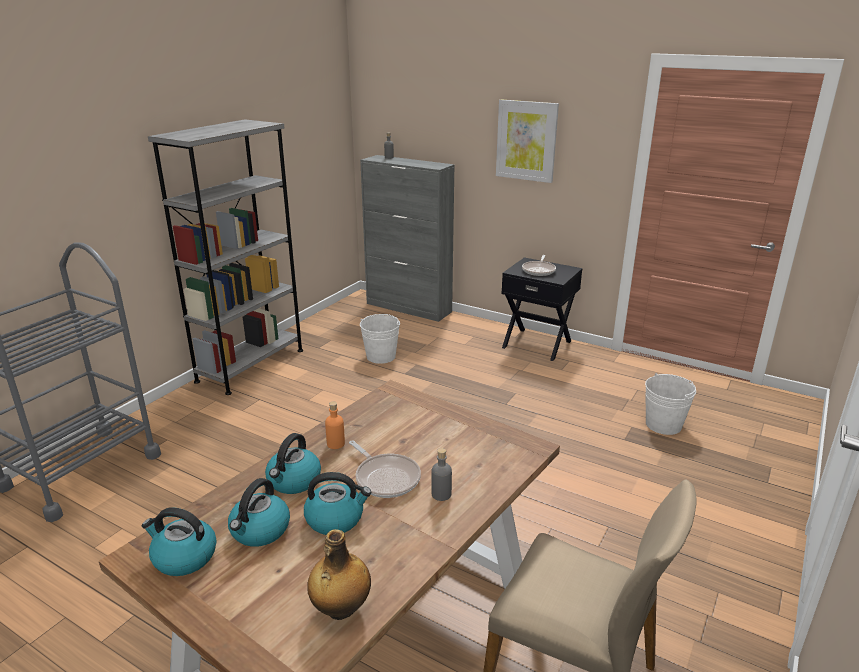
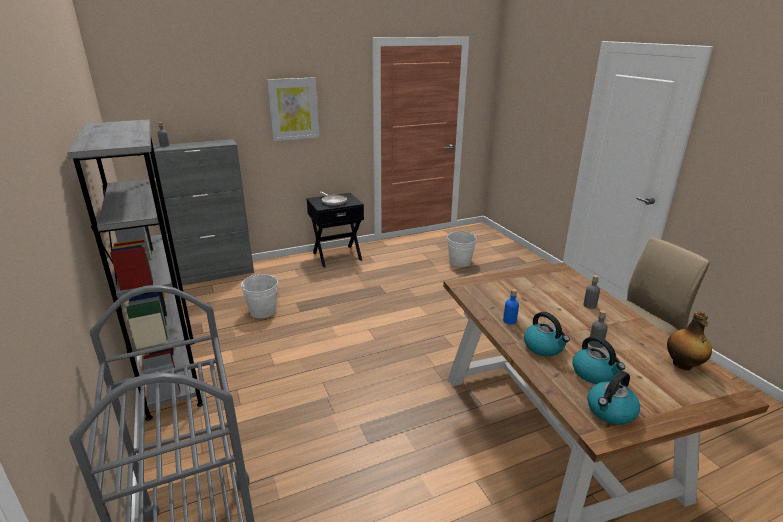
camera: 55 degrees left, 0 degrees up
kettle [304,472,371,535] -> grey bottle [589,310,608,348]
orange bottle [325,401,345,449] -> blue bottle [503,289,519,325]
frying pan [349,440,421,498] -> none

